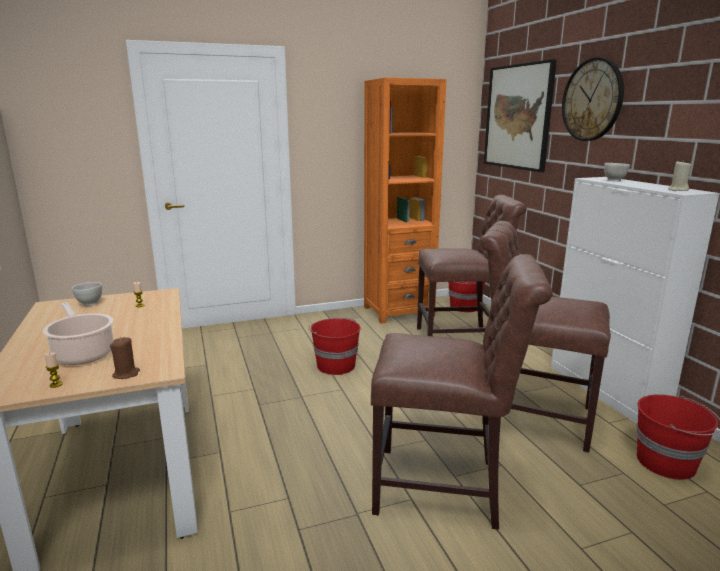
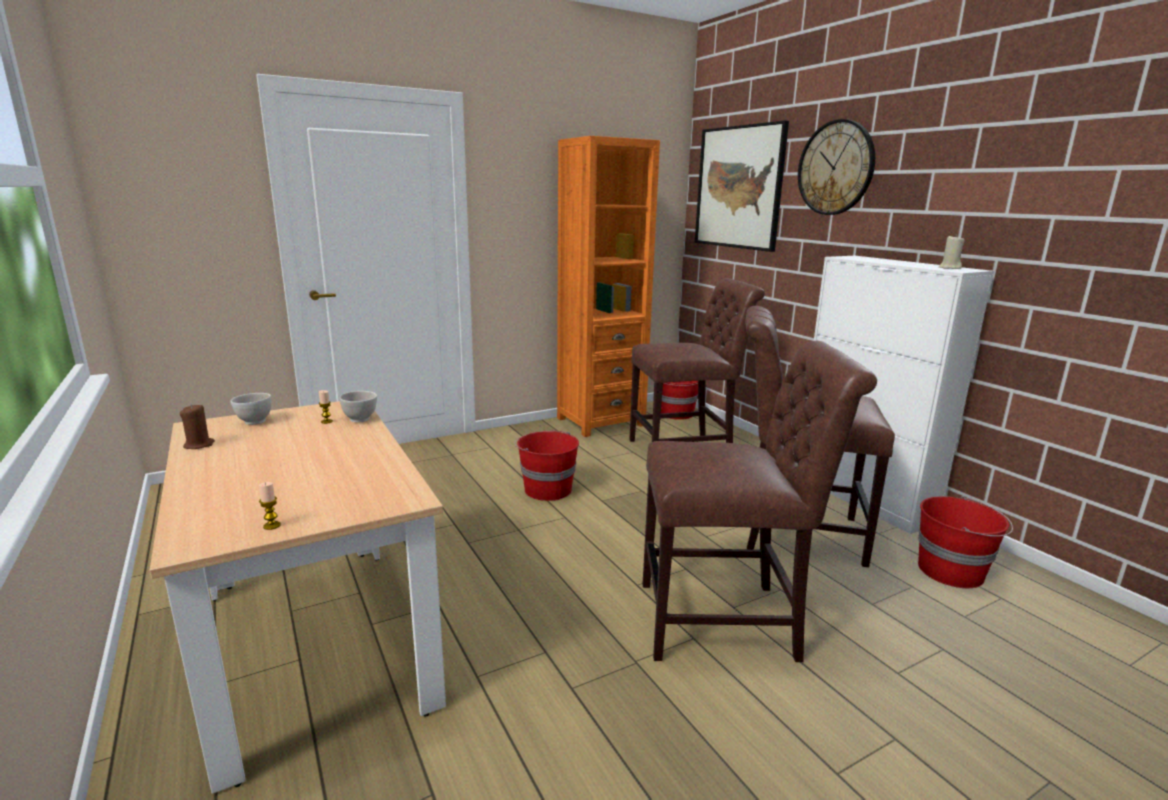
camera: 10 degrees left, 0 degrees up
cooking pot [43,302,114,365] -> none
brown candle [110,337,140,379] -> brown candle moved to [180,404,215,449]
white bowl [604,163,630,181] -> white bowl moved to [340,391,377,422]

